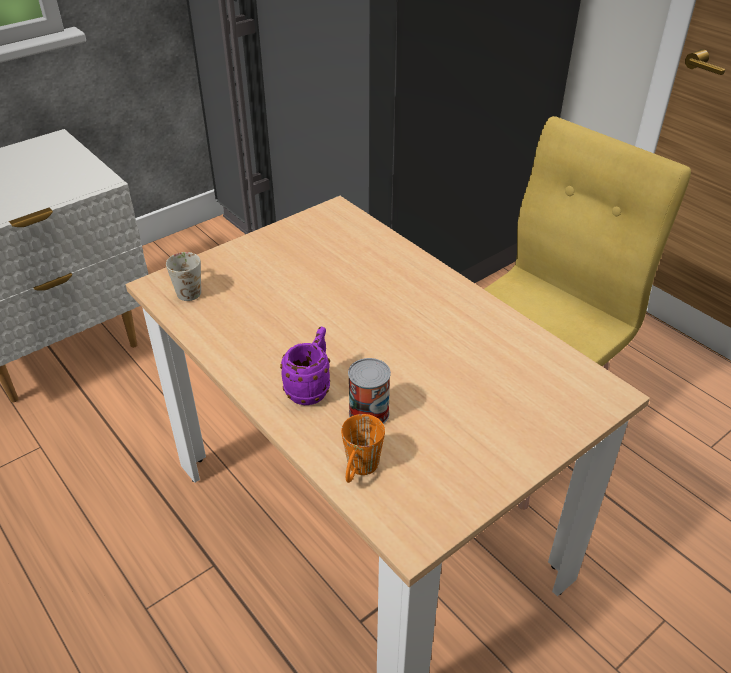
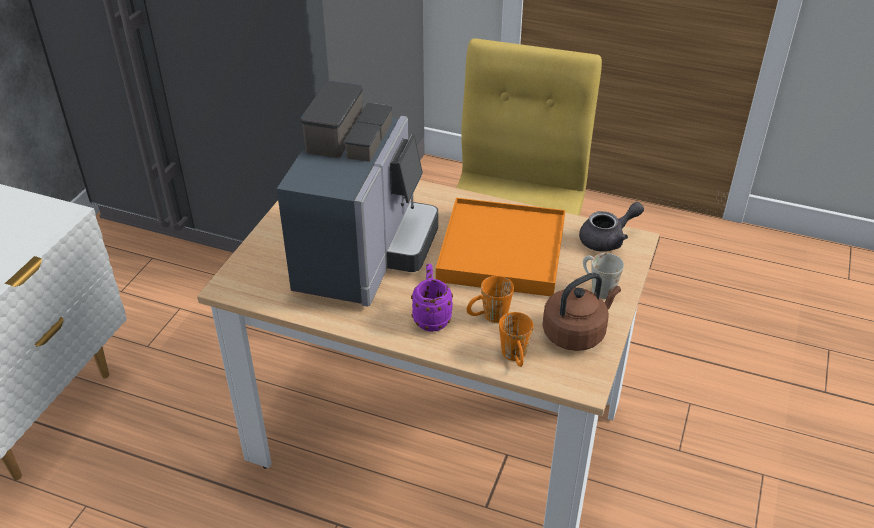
camera: 30 degrees left, 0 degrees up
white mug [166,252,201,301] -> white mug moved to [583,253,624,299]
can [348,358,391,424] -> orange mug [467,276,514,323]
none -> coffee machine [277,81,438,307]
none -> orange tray [436,198,565,296]
none -> brown kettle [542,273,621,351]
none -> grey teapot [579,202,644,252]

